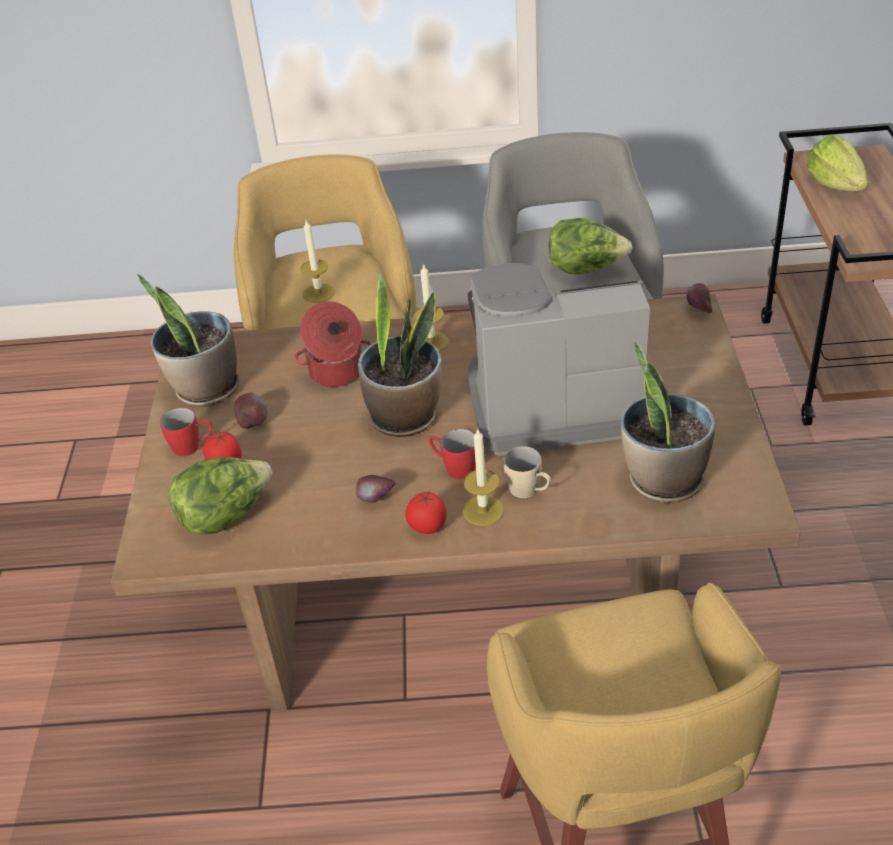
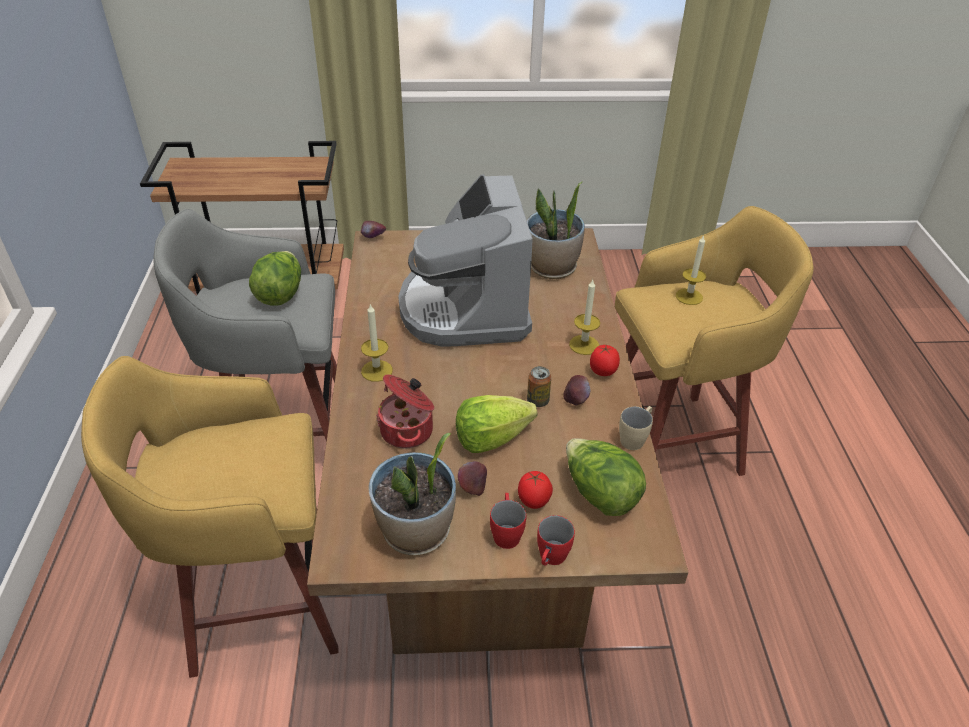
camera: 95 degrees left, 0 degrees up
candle [301,221,335,303] -> candle moved to [676,235,706,305]
potted plant [358,273,441,437] -> none
red mug [429,429,476,479] -> red mug moved to [537,515,575,566]
beige mug [503,446,551,498] -> beige mug moved to [619,406,653,450]
lettuce [807,135,868,191] -> lettuce moved to [456,395,538,453]
none -> can [527,366,551,407]

